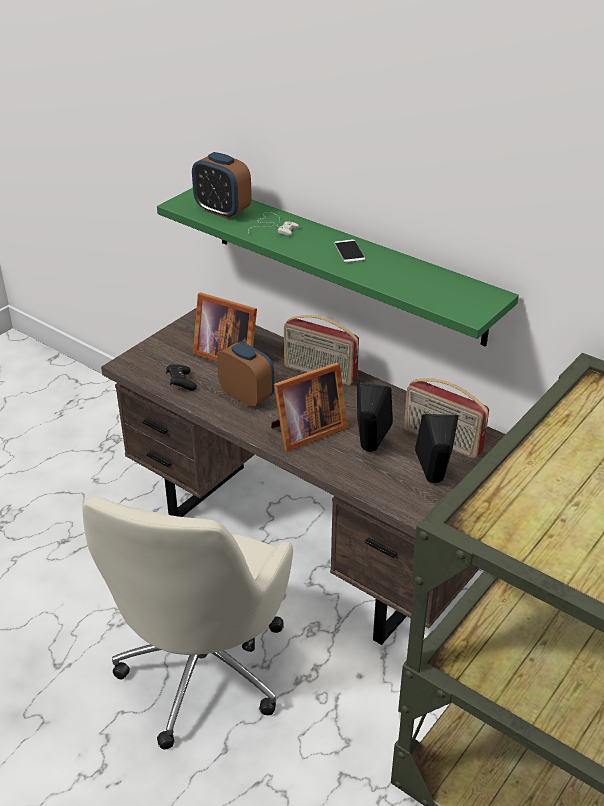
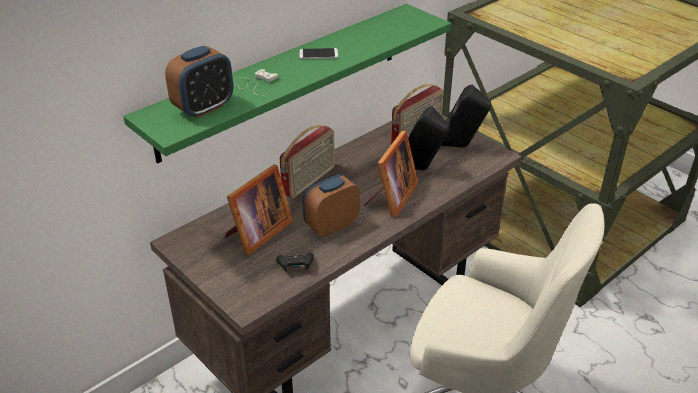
camera: 80 degrees left, 0 degrees up
picture frame [271,362,348,451] -> picture frame turned 45 degrees clockwise [364,131,418,217]

